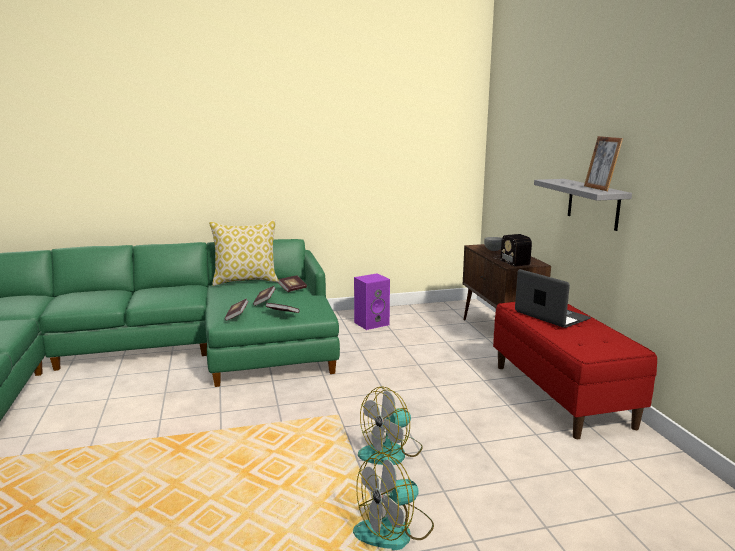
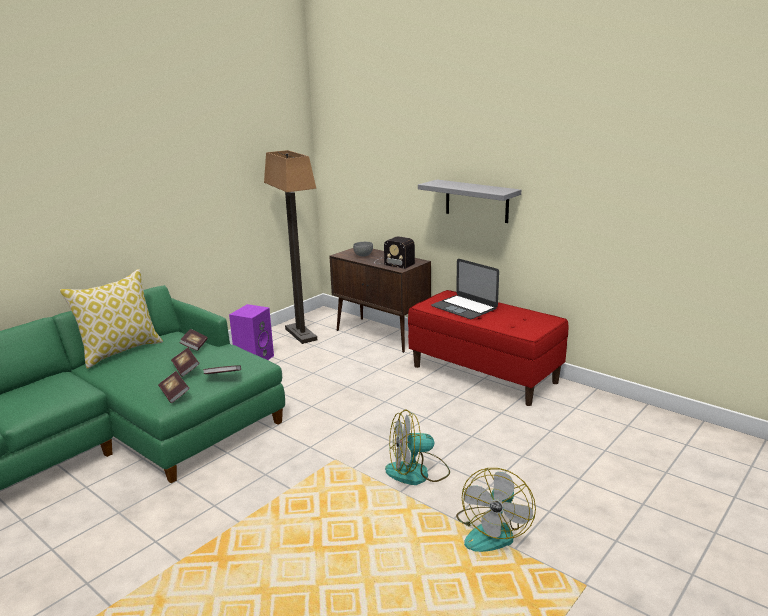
camera: 35 degrees left, 5 degrees up
fan [358,386,423,465] -> fan turned 60 degrees clockwise [385,410,450,485]
laptop [515,269,591,328] -> laptop turned 150 degrees counterclockwise [431,259,499,319]
picture frame [584,136,623,191] -> none
none -> floor lamp [264,150,317,344]

